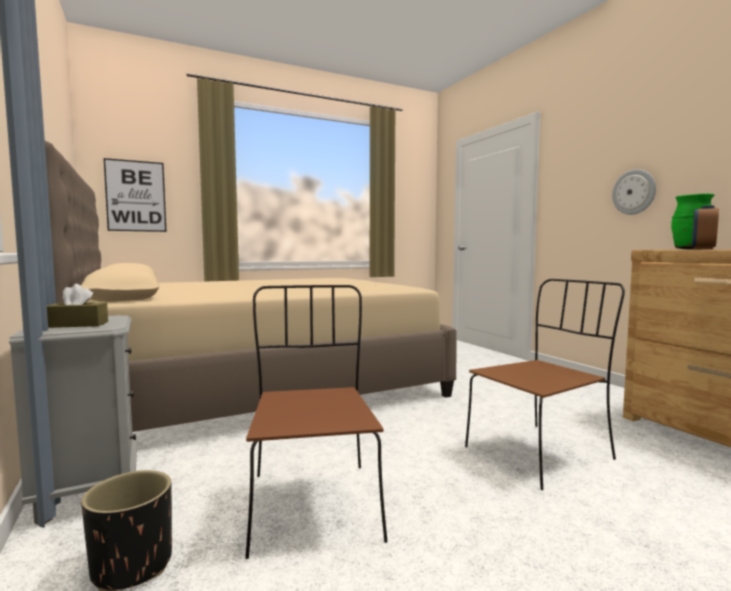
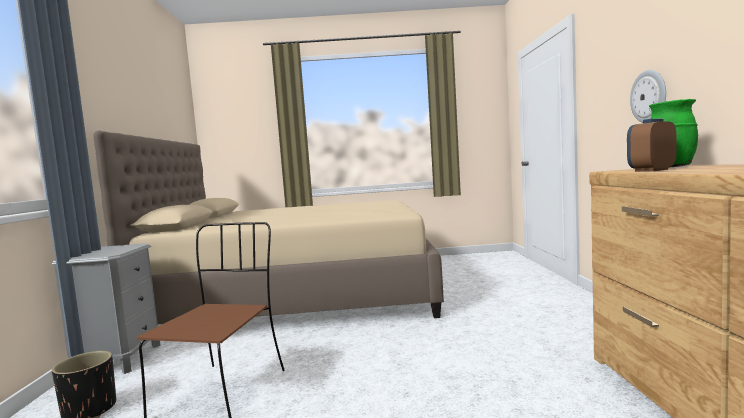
camera: 25 degrees right, 0 degrees up
brown tissue box [47,284,108,328] -> none
picture [104,158,166,232] -> none
brown chair [465,279,625,490] -> none

